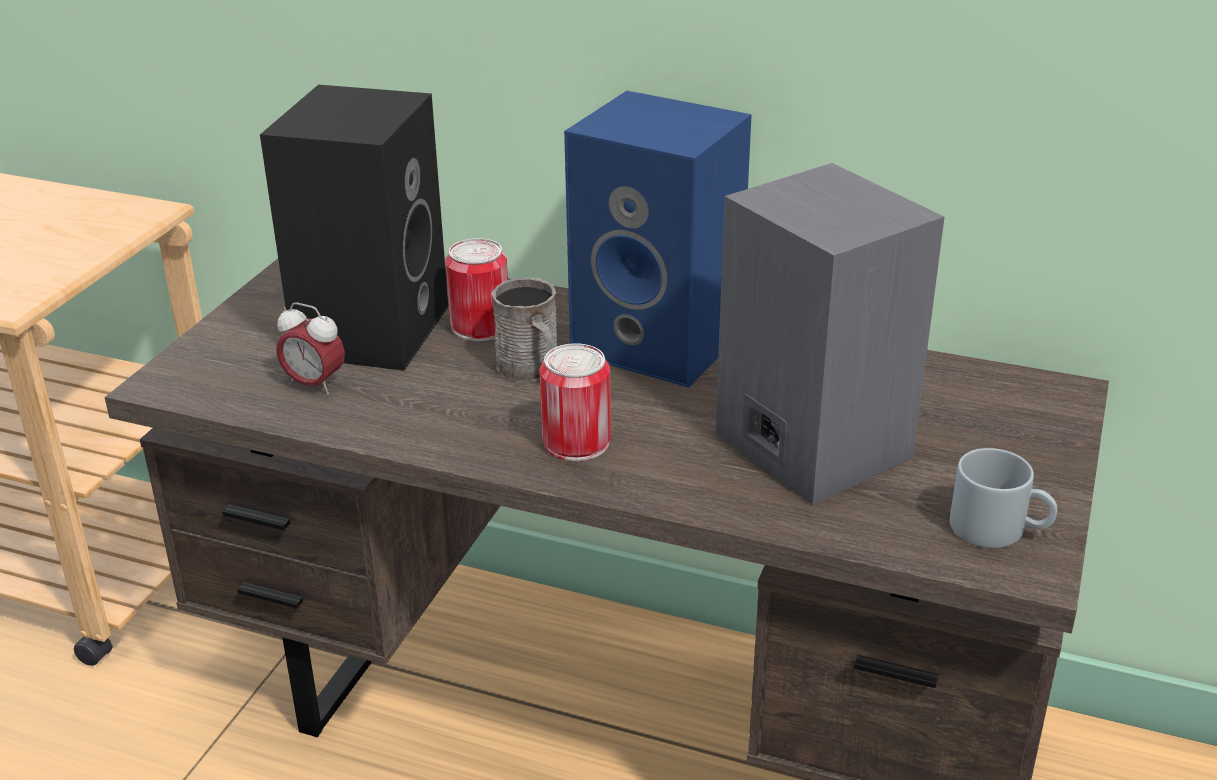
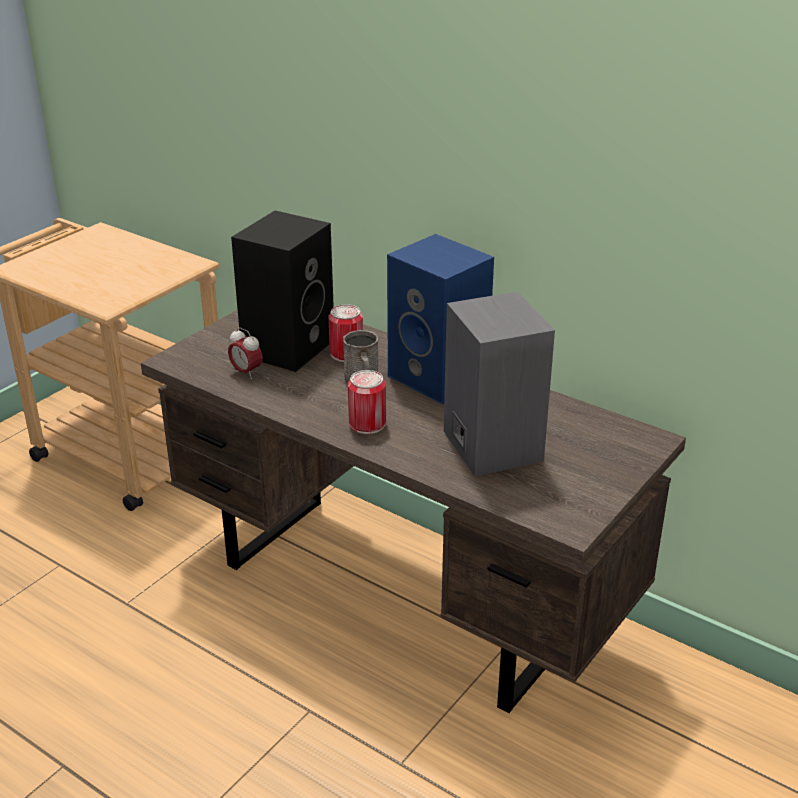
camera: 15 degrees right, 0 degrees up
grey mug [950,448,1057,548] -> none

